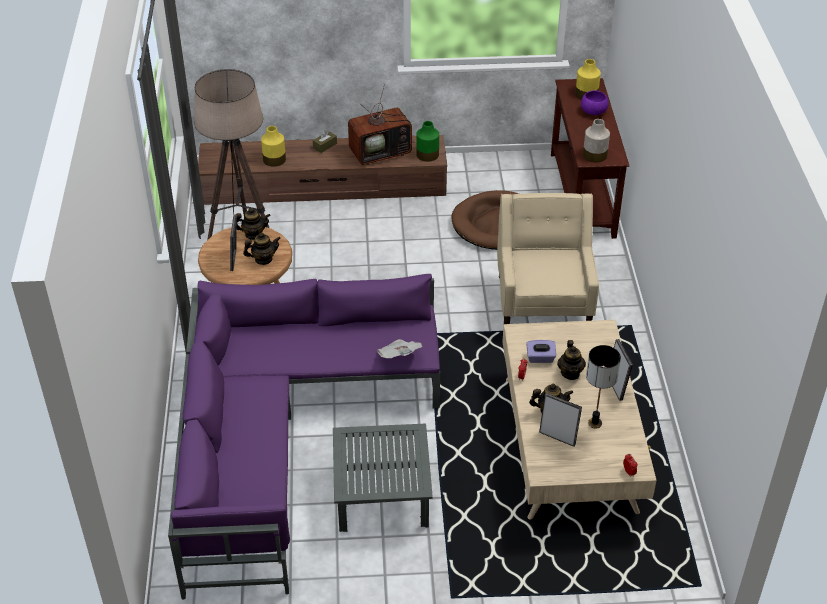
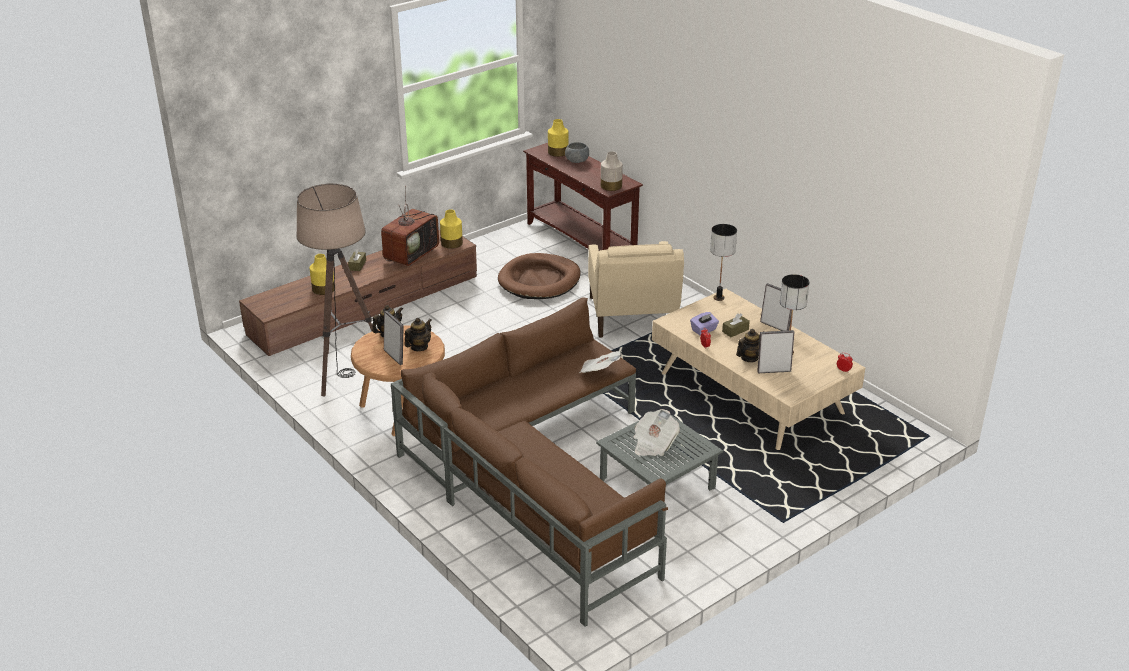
camera: 35 degrees left, 10 degrees down
purple sofa [168,274,440,599] -> brown sofa [391,297,723,627]
green vase [416,121,439,161] -> yellow vase [440,209,463,249]
beige armchair [497,193,599,324] -> beige armchair turned 150 degrees counterclockwise [588,241,684,338]
teapot [557,340,586,380] -> brown tissue box [722,313,750,337]
purple bowl [581,90,609,115] -> grey bowl [565,142,589,163]
none -> newspaper [634,409,680,456]
none -> table lamp [710,224,737,301]

